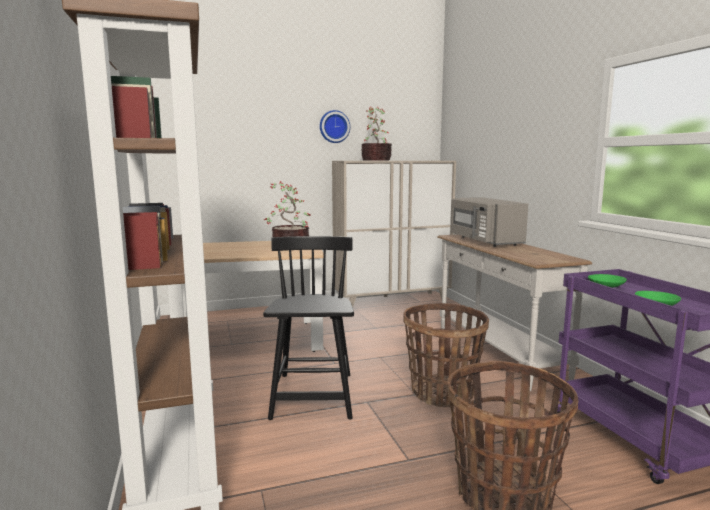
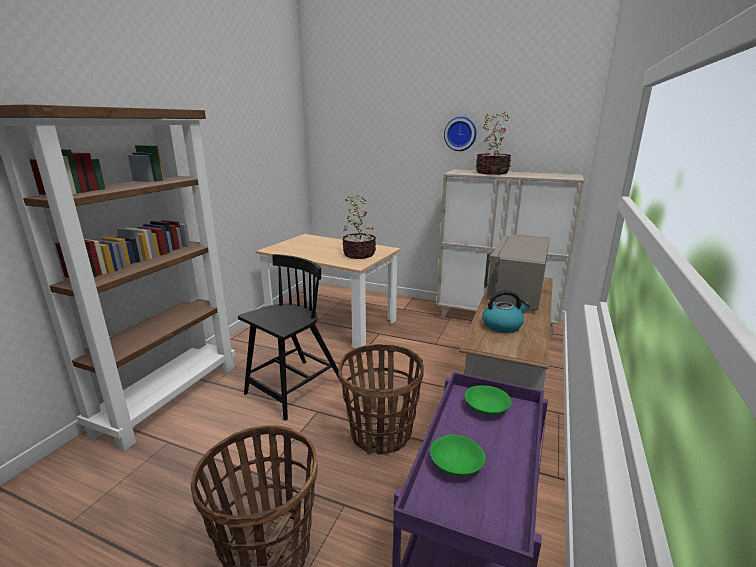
camera: 40 degrees right, 10 degrees up
none -> kettle [482,290,530,333]

